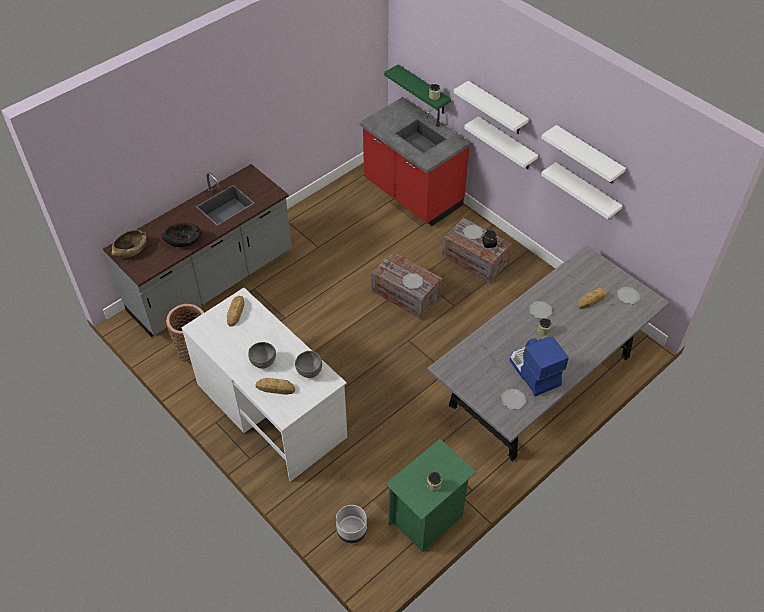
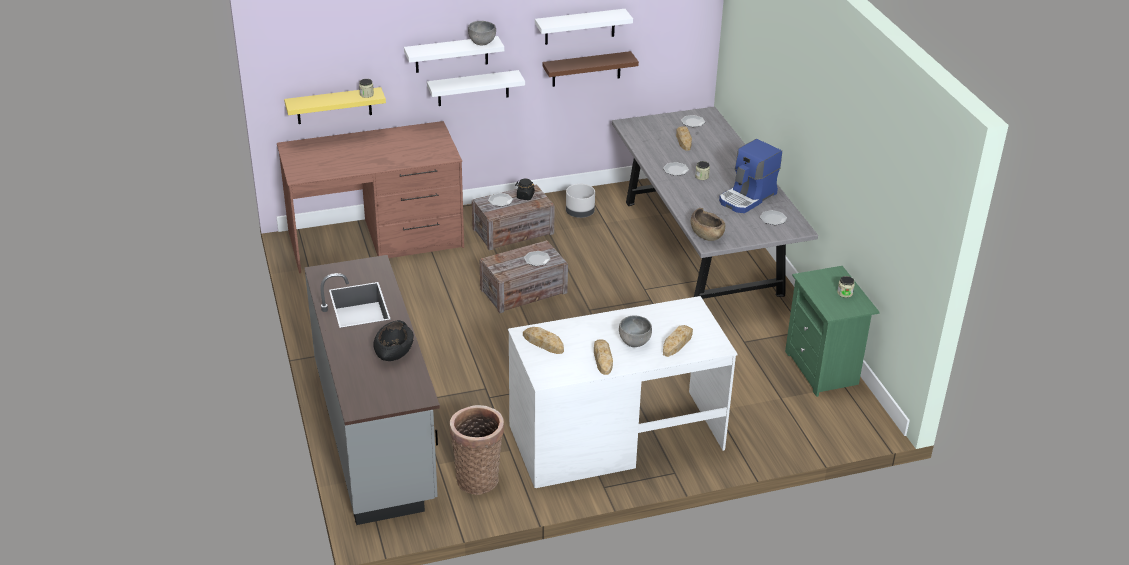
camera: 65 degrees left, 15 degrees down
brown bowl [112,230,147,258] -> brown bowl moved to [691,208,725,241]
grey bowl [295,351,322,378] -> grey bowl moved to [468,21,496,46]
grey planter [336,505,367,543] -> grey planter moved to [566,184,595,218]
red counter [359,97,471,226] -> brown desk [277,121,464,273]
green shelf [384,64,451,113] -> yellow shelf [284,87,386,124]
coffee machine [509,336,569,396] -> coffee machine turned 45 degrees counterclockwise [719,139,782,213]
white shelf [541,162,623,219] -> brown shelf [543,51,639,87]
none -> bread [594,339,613,375]

